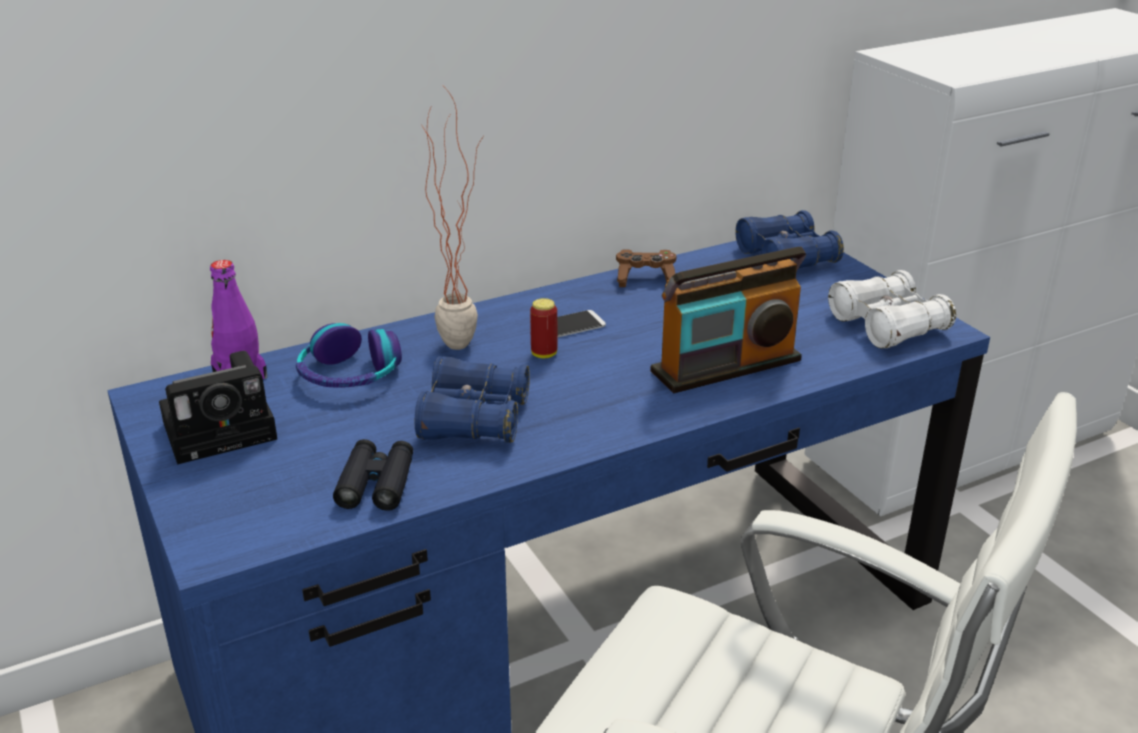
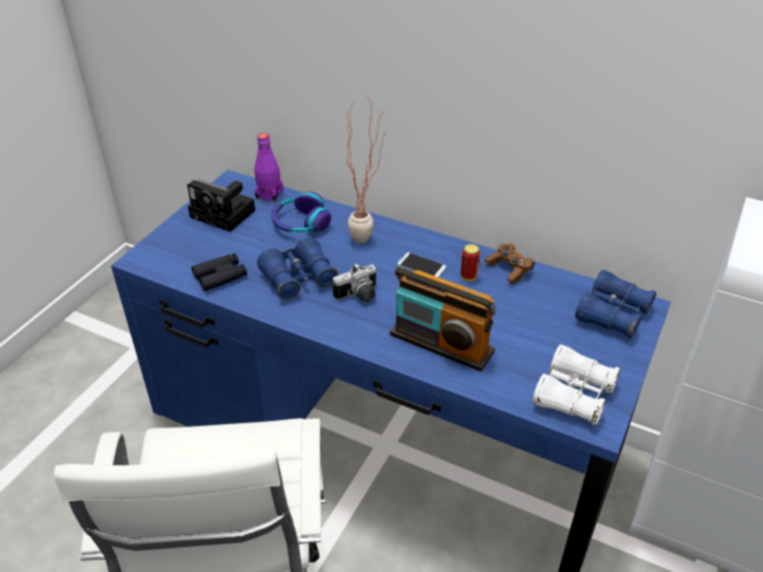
camera: 55 degrees right, 10 degrees up
can [530,298,557,358] -> can moved to [461,244,480,281]
none -> camera [332,263,376,302]

